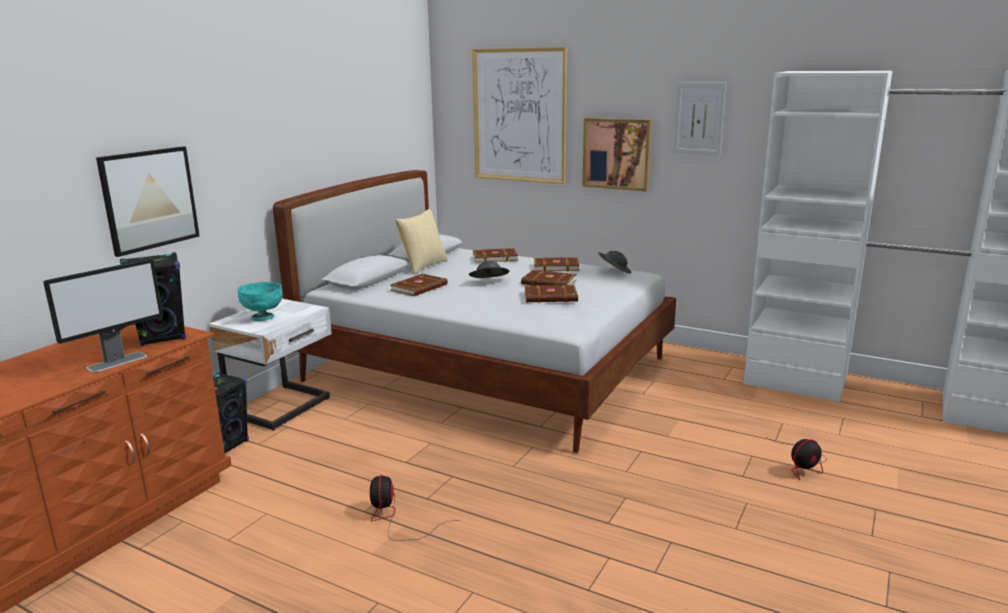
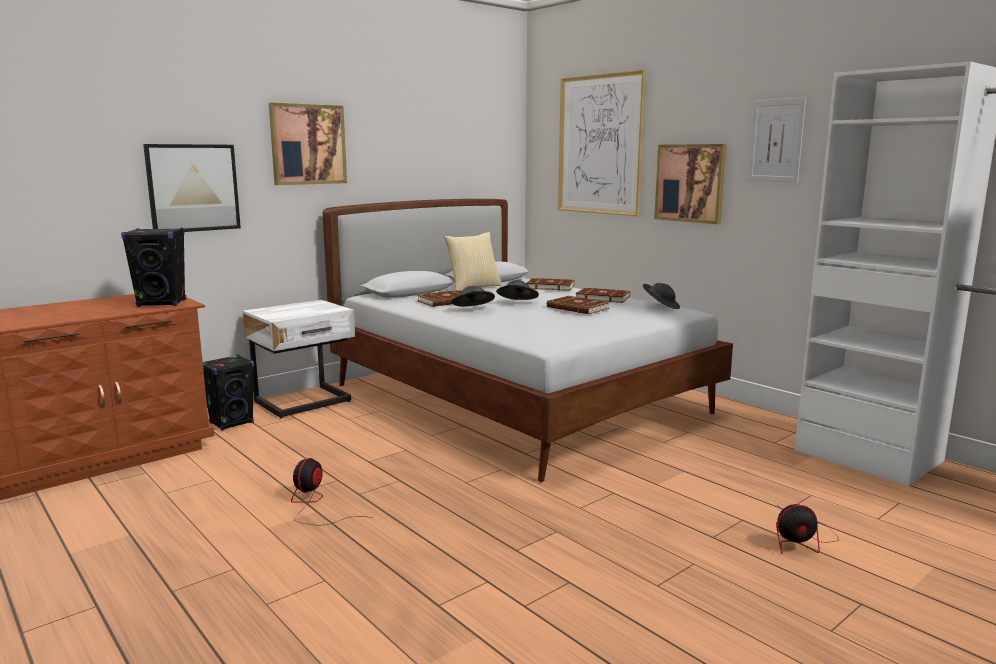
camera: 20 degrees right, 5 degrees down
monitor [43,259,163,372] -> none
turquoise bowl [238,282,282,321] -> none
brown book [525,285,578,303] -> none
none -> picture [269,103,347,185]
none -> grey hat [451,286,495,307]

